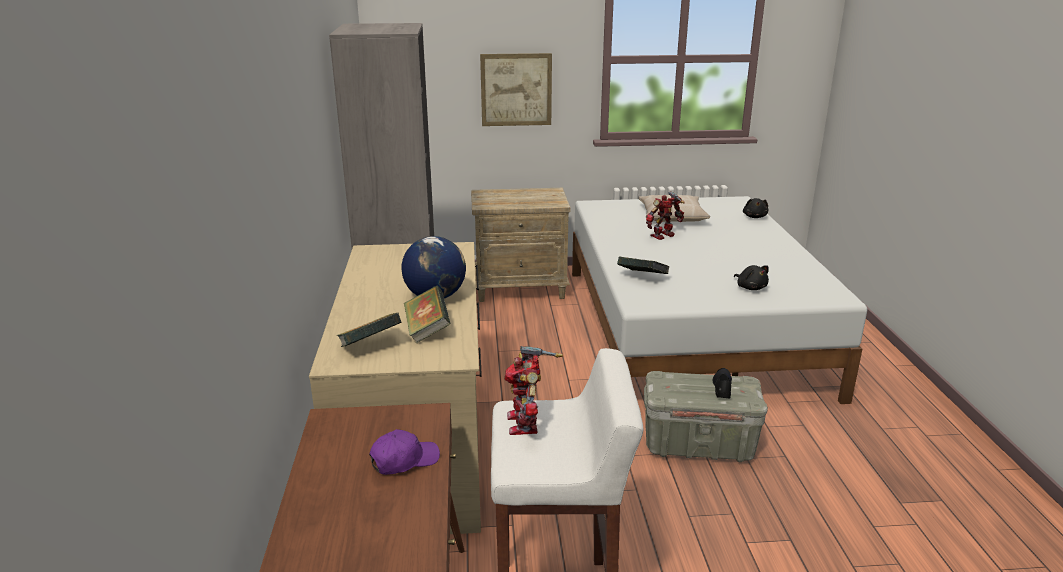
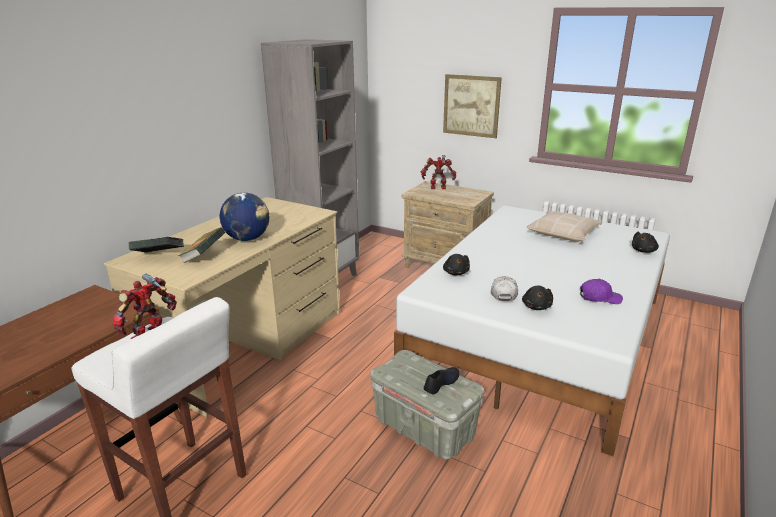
camera: 35 degrees right, 0 degrees up
purple cap [369,429,440,475] -> purple cap moved to [580,279,623,304]
book [617,257,670,274] -> black plush toy [443,254,470,276]
toy robot [646,191,685,240] -> toy robot moved to [421,155,456,189]
none -> white cap [491,276,518,301]

